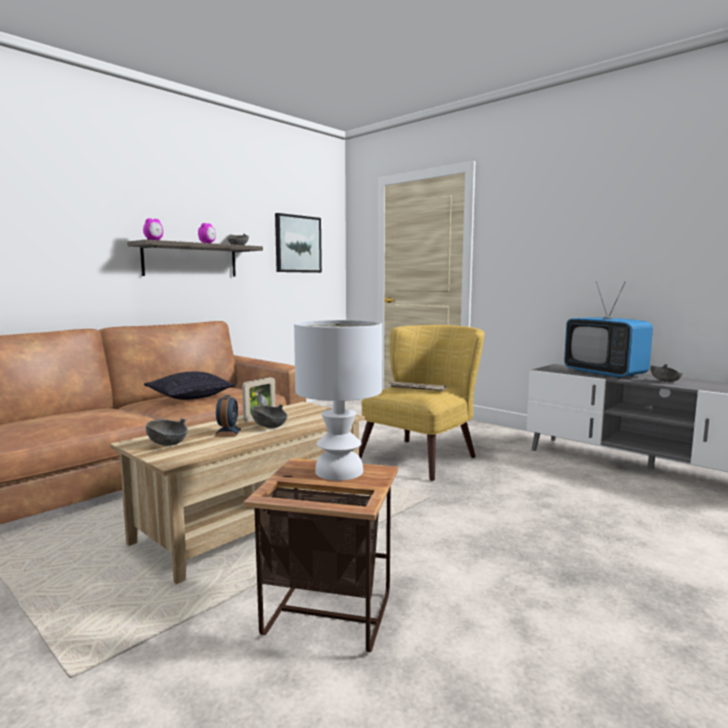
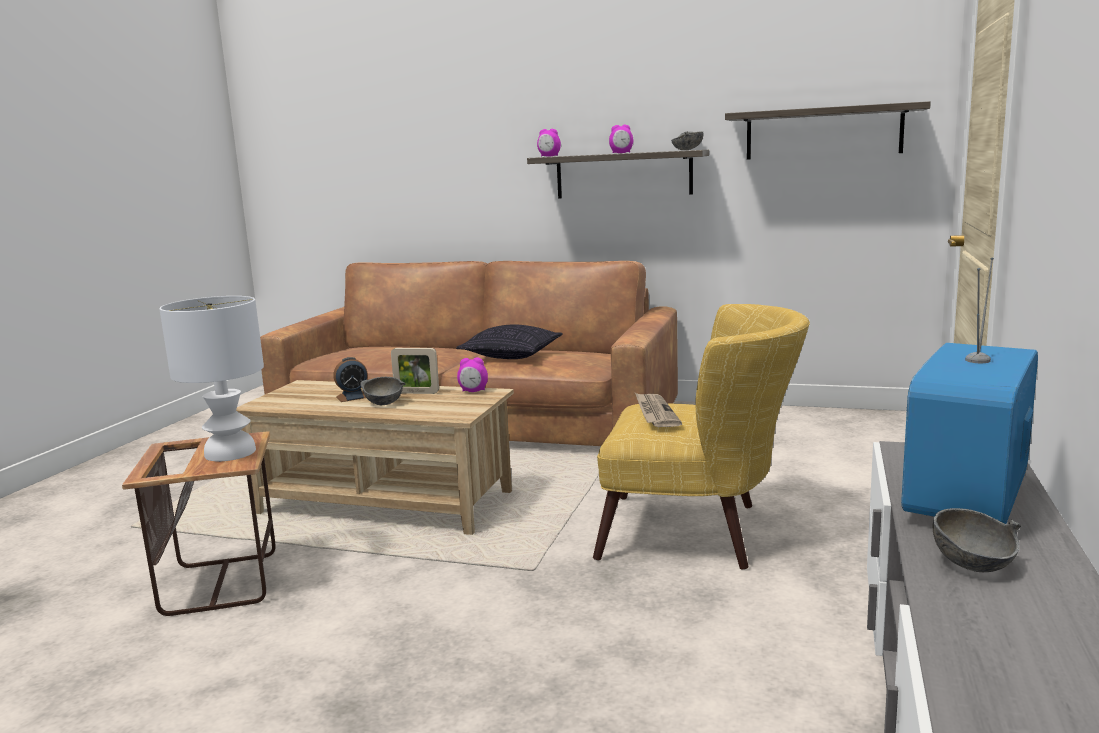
camera: 65 degrees right, 5 degrees up
grey bowl [146,418,188,446] -> none
picture [275,213,322,273] -> shelf [725,101,931,160]
none -> alarm clock [457,358,488,392]

